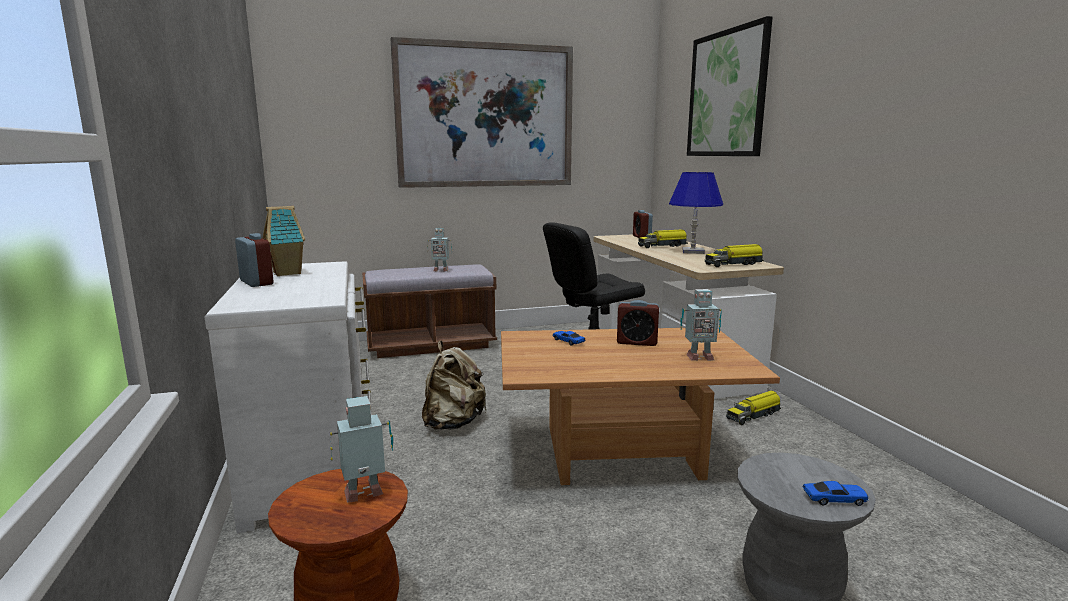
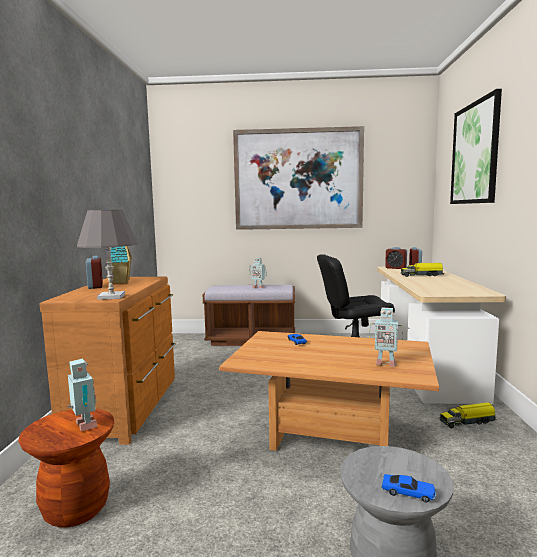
camera: 20 degrees right, 5 degrees down
white dresser [205,261,372,533] -> brown dresser [40,277,176,445]
toy robot [330,396,393,503] -> toy robot turned 60 degrees clockwise [68,359,97,431]
beige backpack [422,341,486,430] -> none
alarm clock [617,300,659,346] -> alarm clock moved to [385,247,407,269]
blue table lamp [669,172,723,254] -> none
toy truck [705,244,764,267] -> none
none -> grey table lamp [77,210,138,300]

